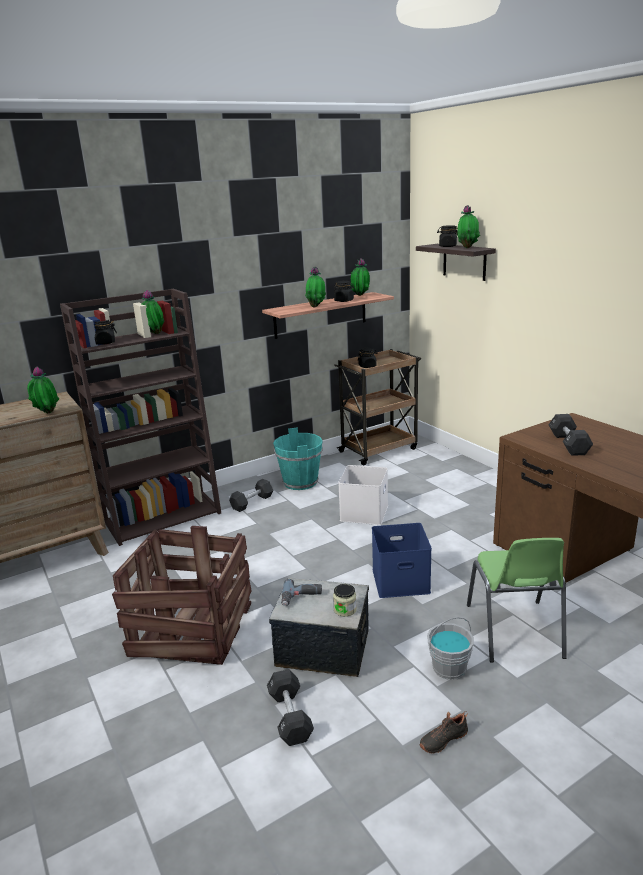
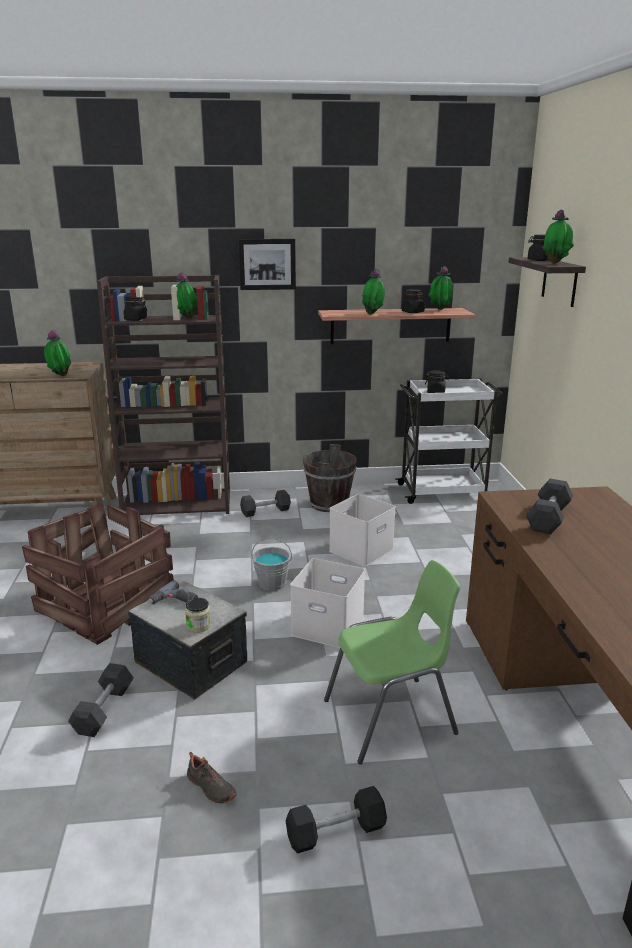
camera: 25 degrees right, 0 degrees up
turquoise bucket [273,427,323,490] -> brown bucket [303,444,357,512]
brown cart [334,349,421,465] -> white cart [395,379,504,504]
blue storage box [372,523,432,598] -> white storage box [290,558,365,648]
black shoe [419,711,468,754] -> black shoe turned 135 degrees counterclockwise [187,752,237,804]
grey bucket [427,617,474,680] -> grey bucket moved to [252,538,292,591]
green chair [467,538,567,663] -> green chair turned 135 degrees counterclockwise [324,560,460,764]
none -> picture [238,239,296,290]
none -> black dumbbell [286,786,387,854]

